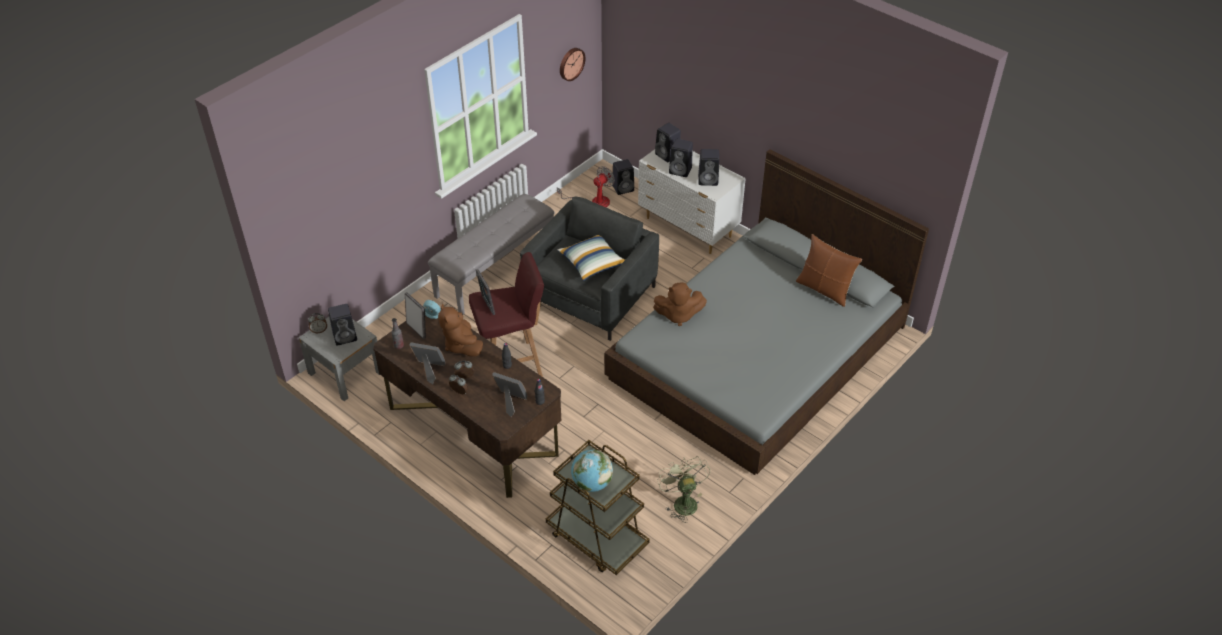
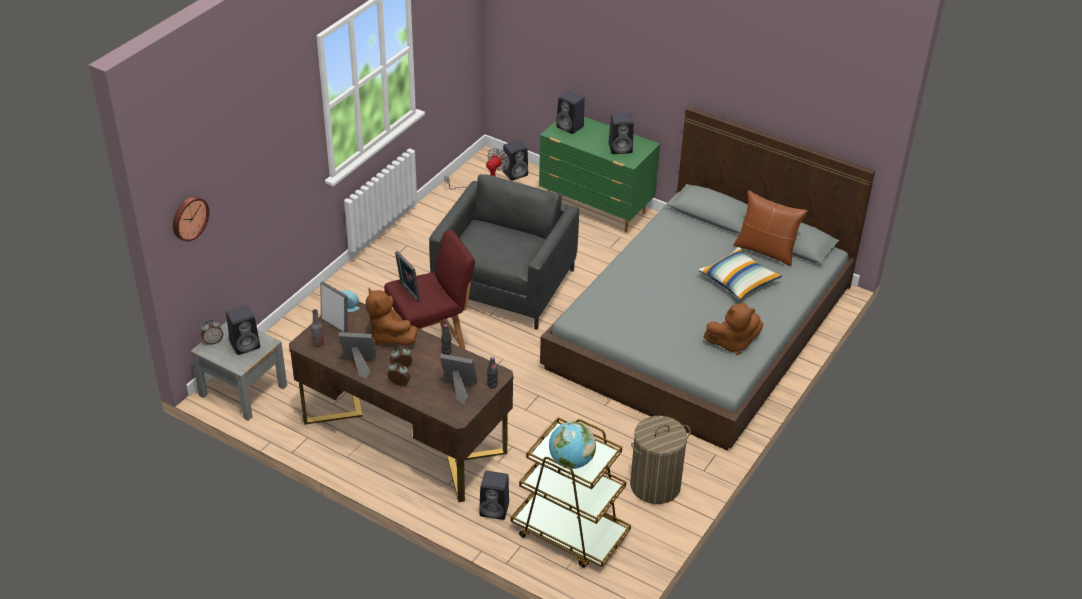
camera: 10 degrees left, 5 degrees down
grey bench [428,194,555,315] -> none
pillow [558,235,625,281] -> pillow moved to [698,247,782,300]
wall clock [560,48,586,81] -> wall clock moved to [173,197,209,242]
white dresser [638,149,746,254] -> green dresser [539,117,660,232]
brown plush toy [653,282,707,326] -> brown plush toy moved to [703,303,763,355]
green fan [658,456,710,523] -> laundry basket [630,416,690,504]
black speaker [669,139,693,177] -> black speaker moved to [479,471,509,520]

